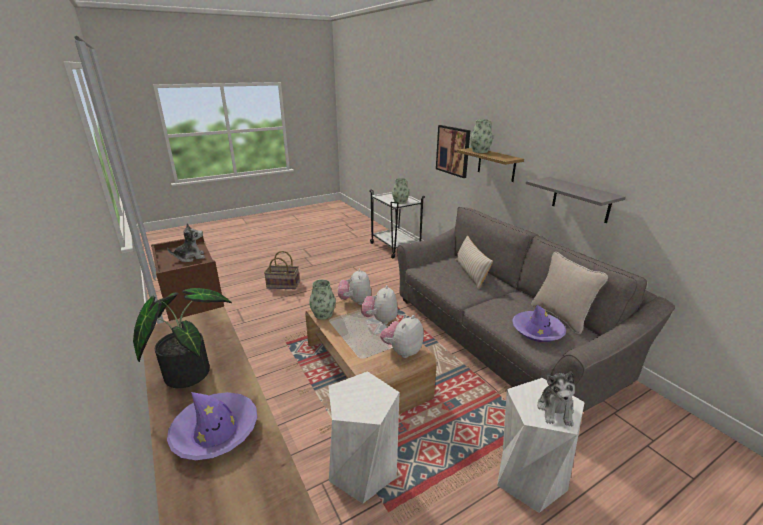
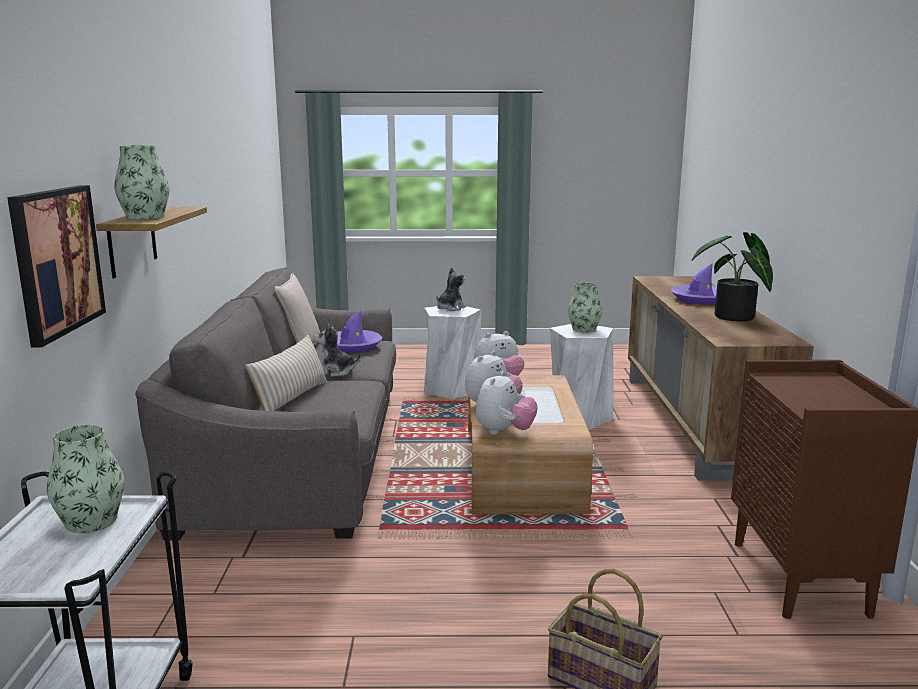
camera: 150 degrees left, 10 degrees down
plush toy [167,223,205,262] -> plush toy moved to [313,324,361,377]
vase [309,279,336,319] -> vase moved to [568,283,602,332]
grey shelf [526,177,626,223] -> none

